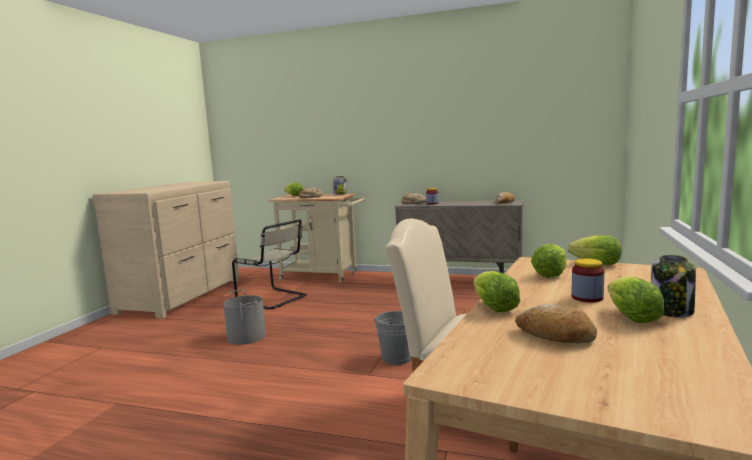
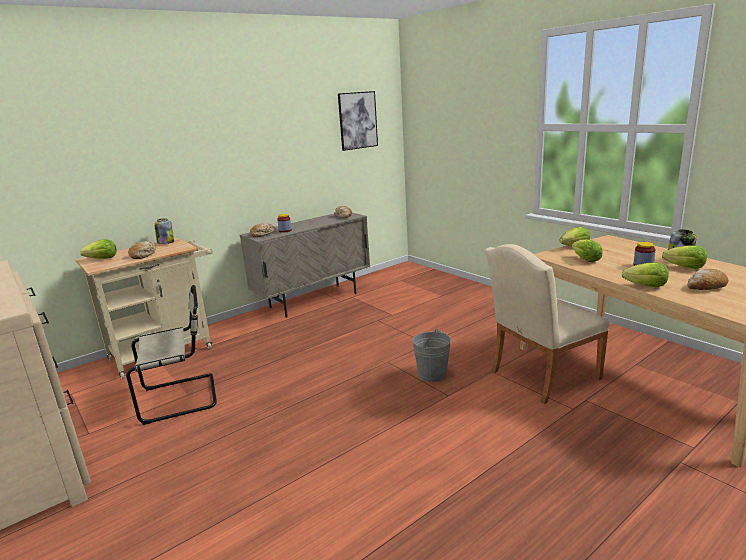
camera: 55 degrees left, 10 degrees up
grey bucket [223,289,266,345] -> none
none -> picture [338,91,378,151]

